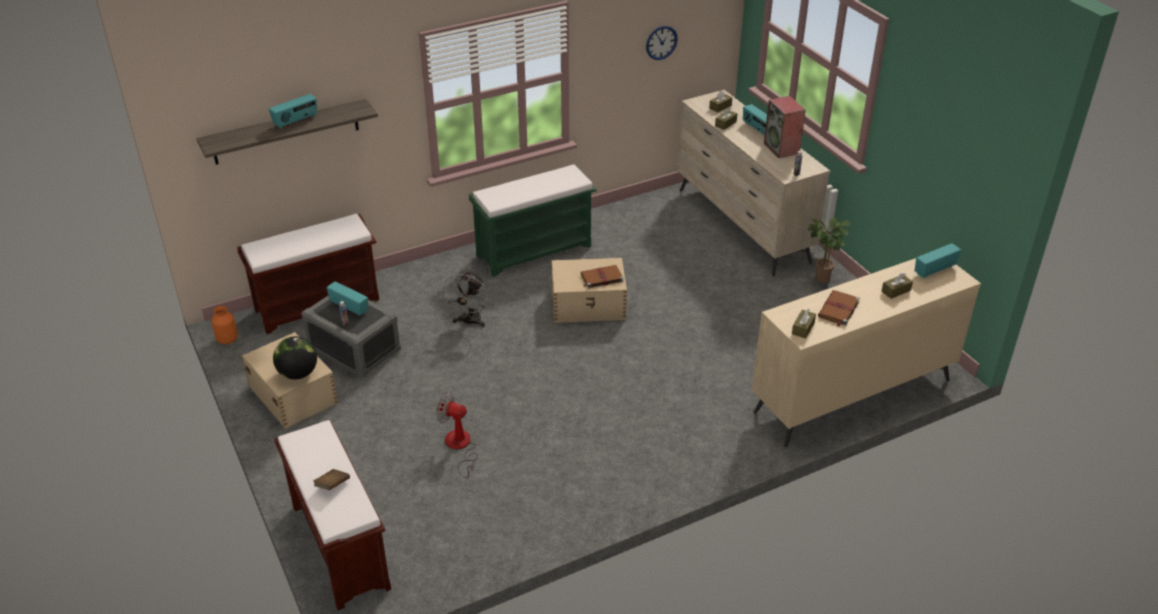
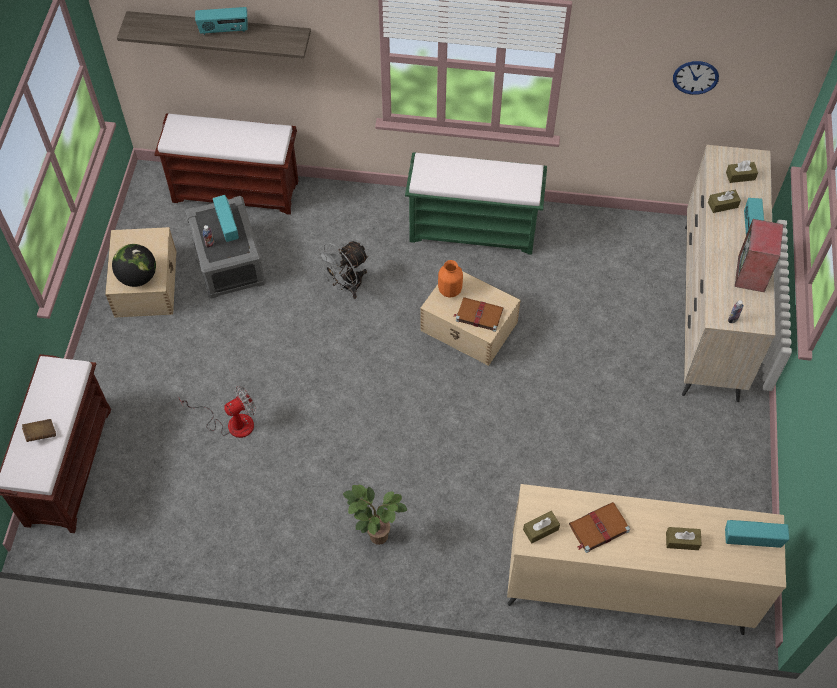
camera: 35 degrees right, 20 degrees up
orange vase [211,306,238,344] -> orange vase moved to [438,260,463,298]
fan [436,392,478,478] -> fan turned 90 degrees clockwise [179,386,256,438]
potted plant [807,217,851,283] -> potted plant moved to [343,485,407,545]

